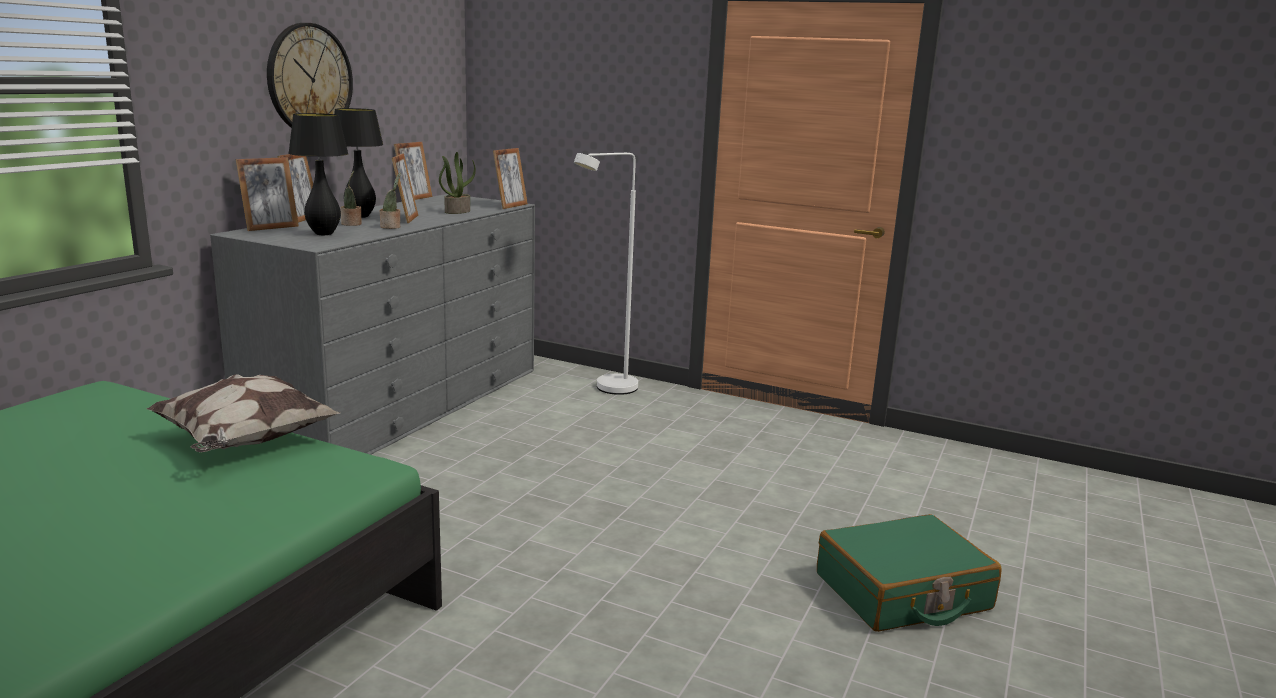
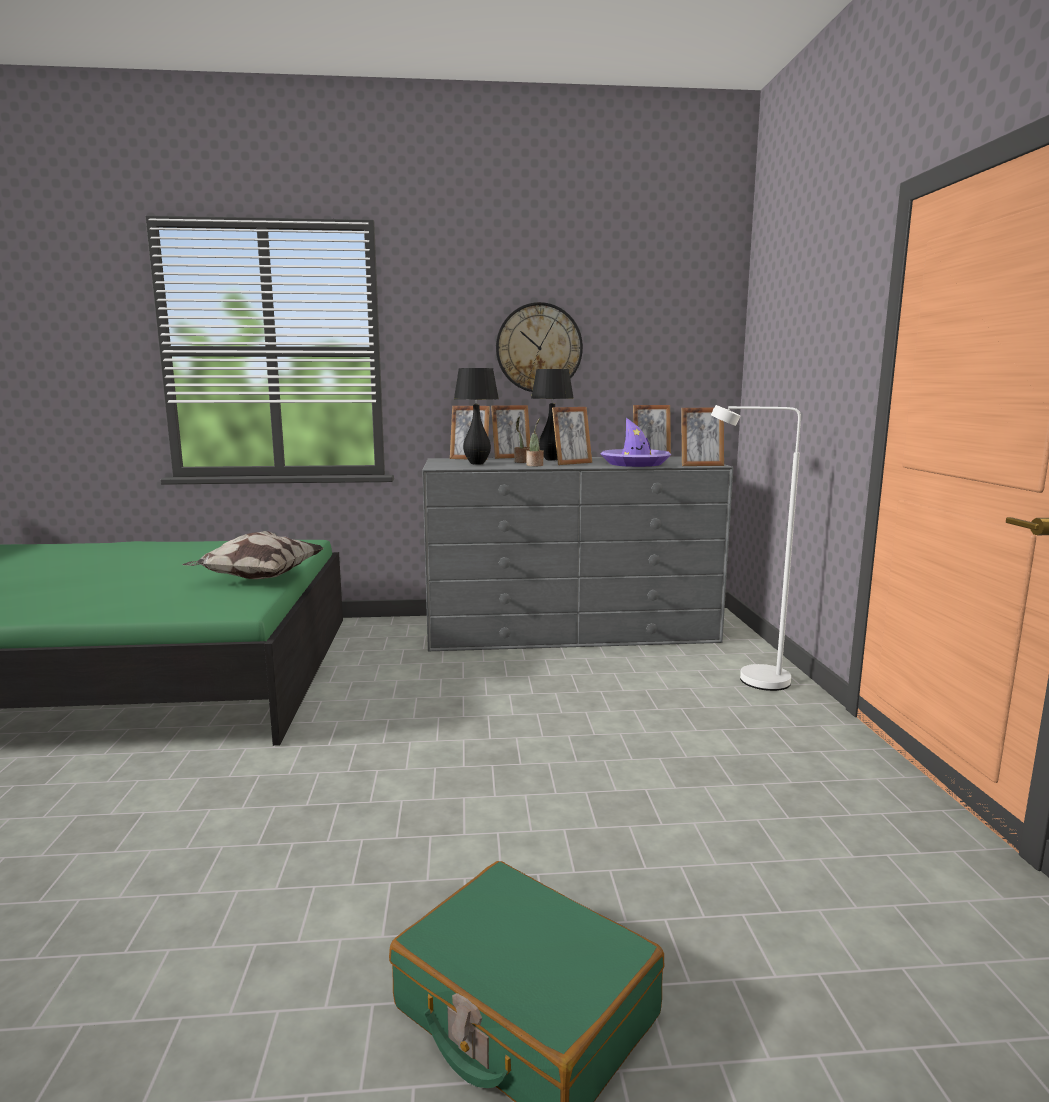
camera: 60 degrees right, 5 degrees down
potted plant [439,152,476,214] -> purple hat [601,417,671,467]

